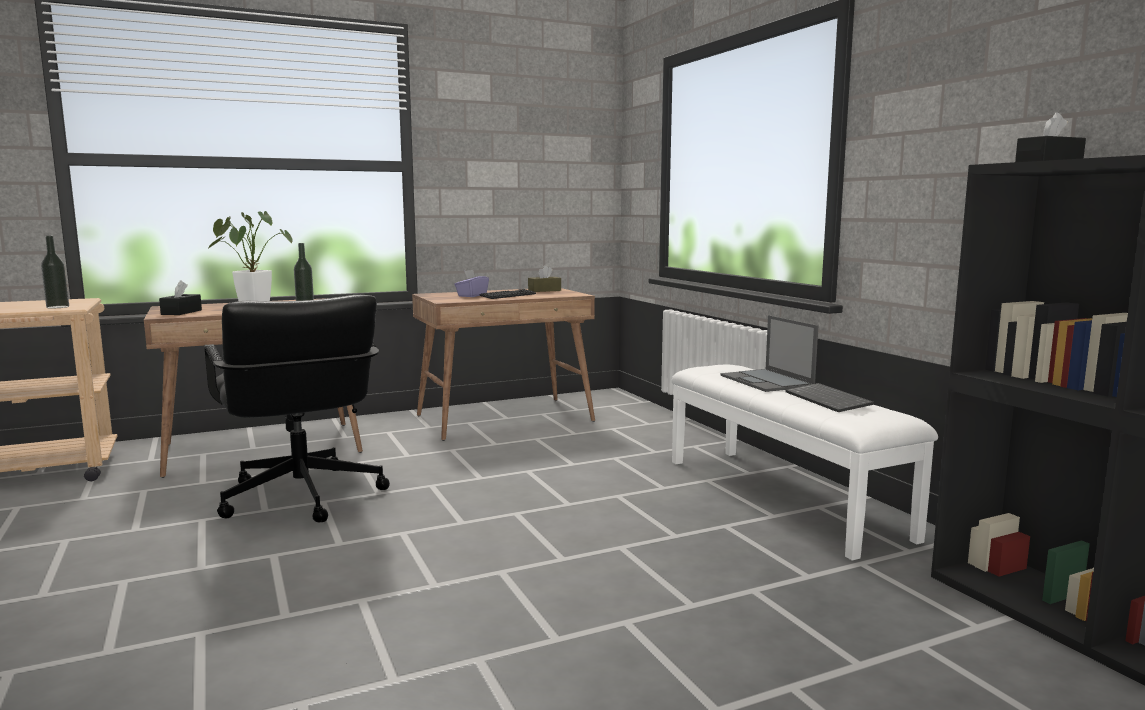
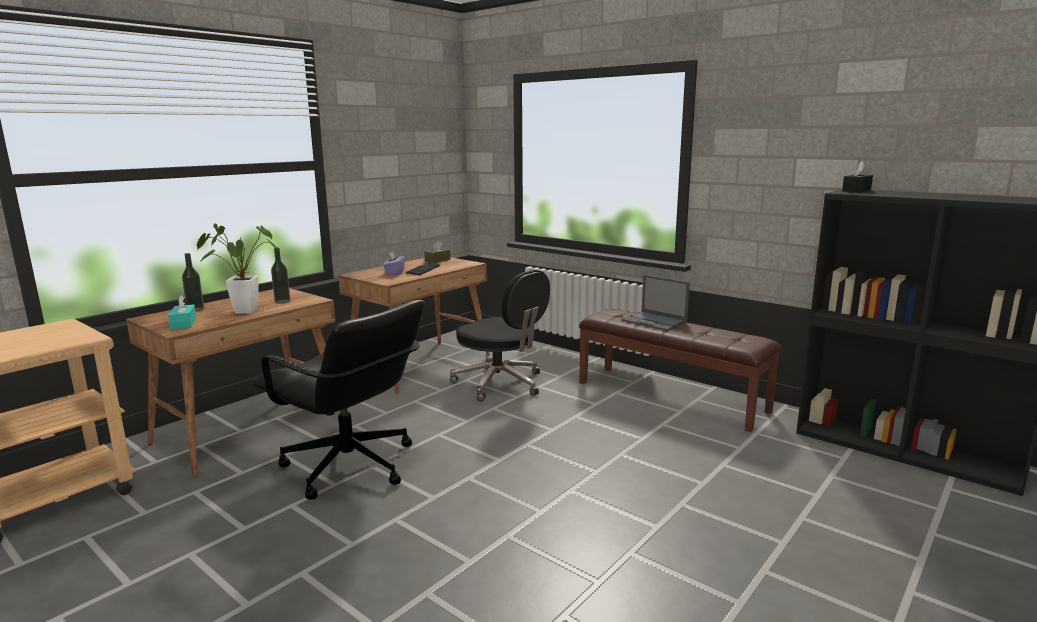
camera: 25 degrees left, 5 degrees up
bottle [41,236,69,308] -> bottle moved to [182,253,204,312]
black tissue box [159,280,202,315] -> turquoise tissue box [168,295,196,330]
white bench [672,364,938,561] -> brown bench [579,309,782,432]
keyboard [785,383,874,412] -> none
none -> black office chair [450,270,550,401]

